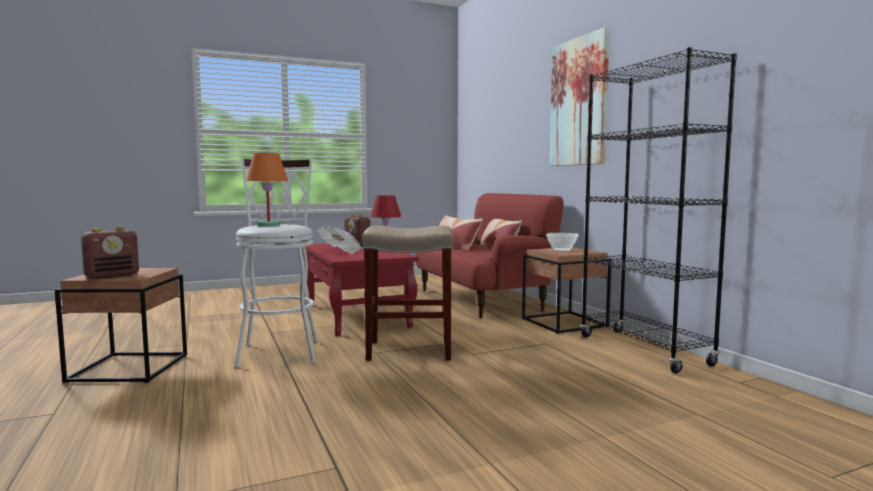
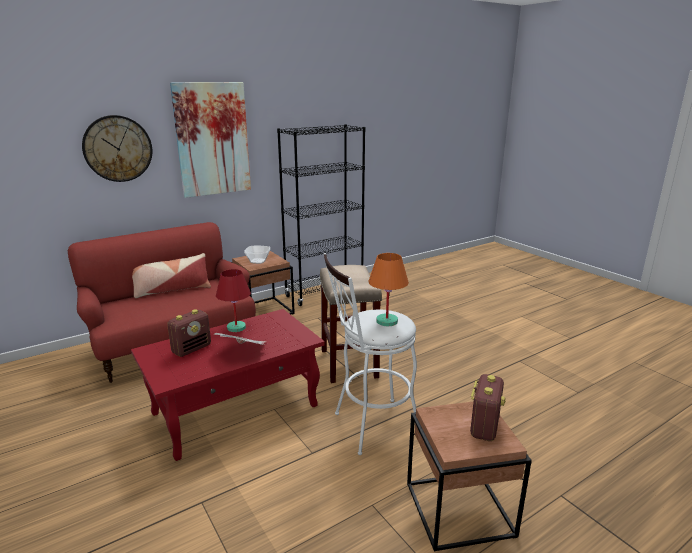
camera: 100 degrees left, 15 degrees up
radio [81,227,139,279] -> radio turned 75 degrees clockwise [470,374,506,441]
pillow [439,215,483,251] -> none
none -> wall clock [82,115,152,182]

